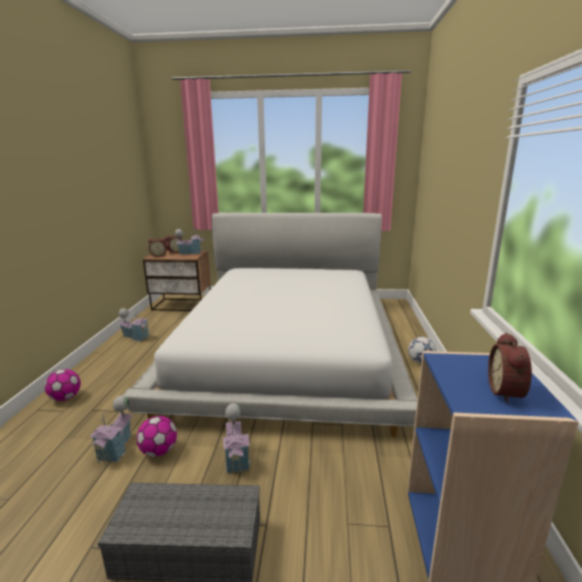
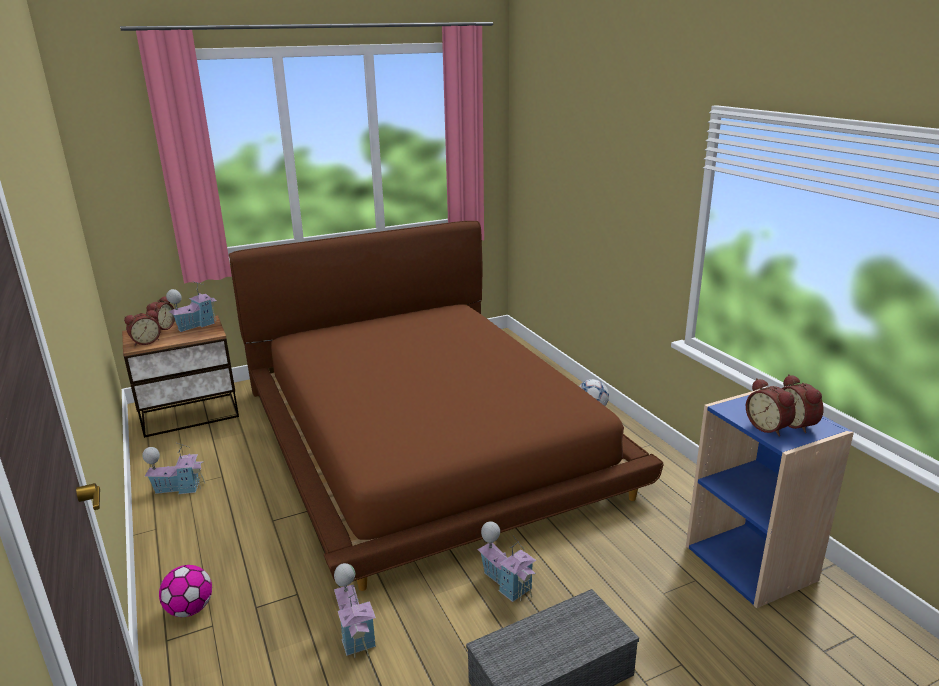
camera: 30 degrees left, 5 degrees up
white bed [122,213,417,437] -> brown bed [229,221,664,591]
football [137,416,177,457] -> none
none -> alarm clock [746,378,796,437]

